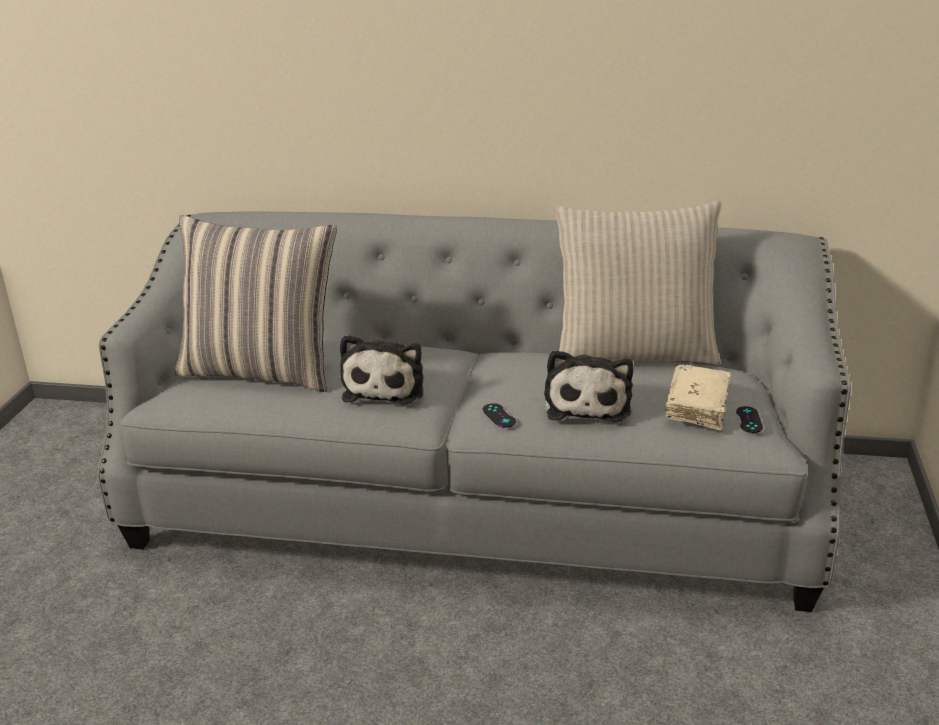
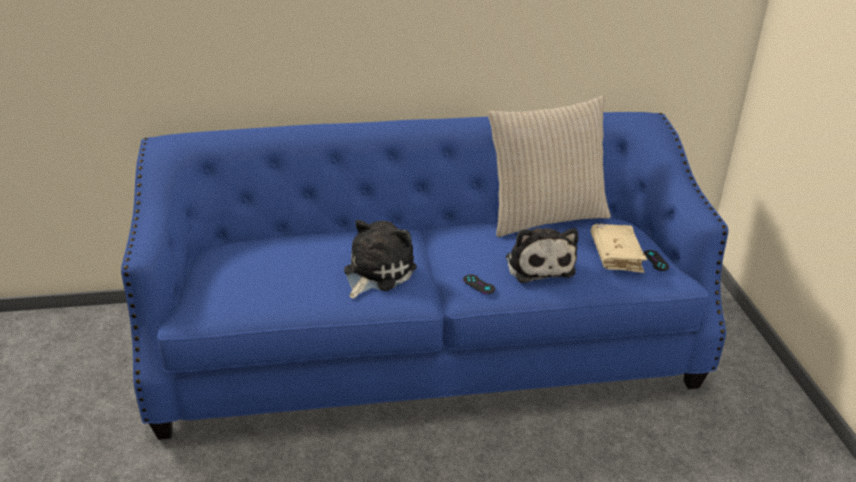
camera: 20 degrees left, 5 degrees up
grey sofa [97,211,851,612] -> blue sofa [121,112,728,440]
pillow [175,215,337,392] -> none
plush toy [340,335,424,405] -> plush toy turned 135 degrees counterclockwise [344,220,417,299]

